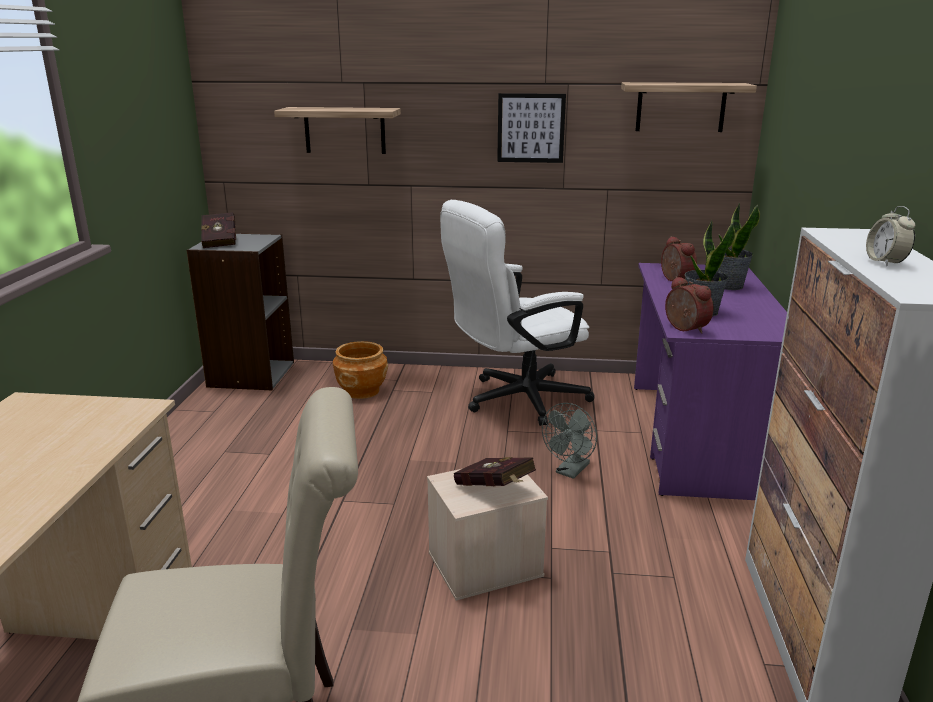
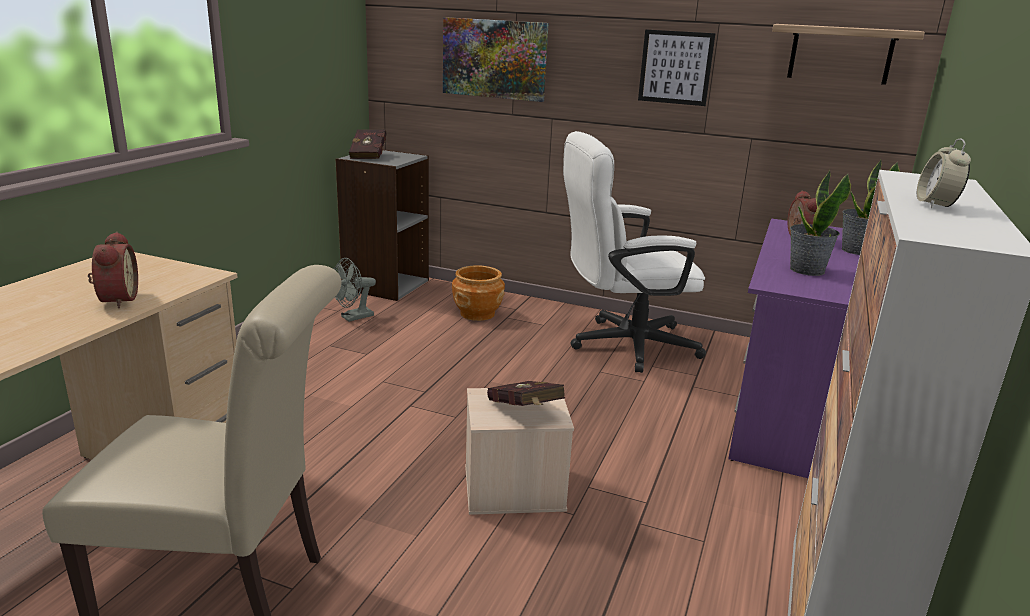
camera: 15 degrees right, 0 degrees up
shelf [274,107,401,154] -> picture [443,17,548,102]
grey fan [542,403,597,479] -> grey fan moved to [334,258,376,322]
alarm clock [665,276,713,334] -> alarm clock moved to [88,232,138,308]

